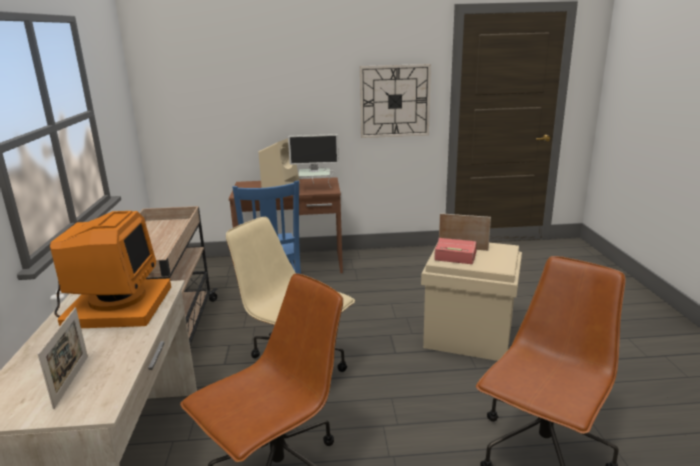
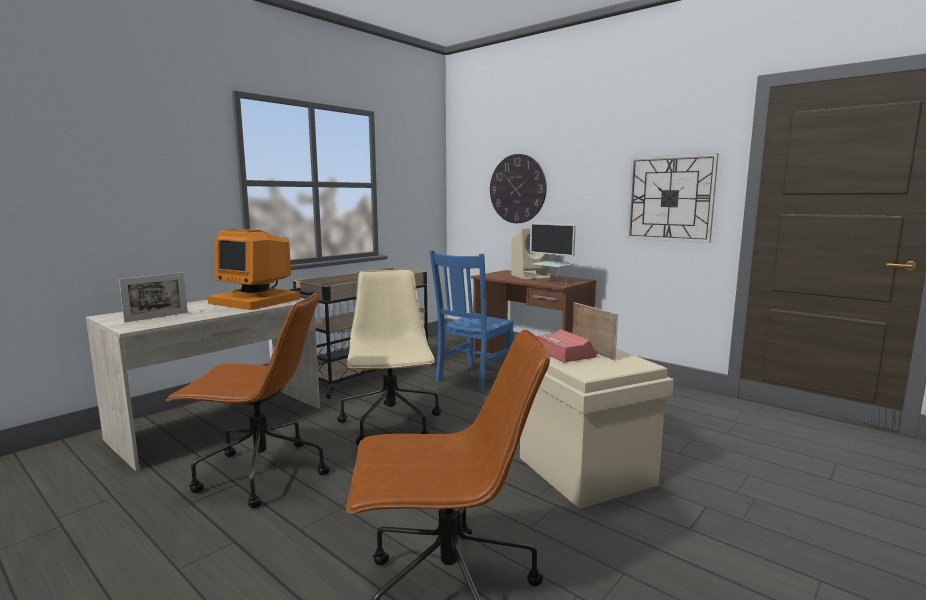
camera: 45 degrees right, 10 degrees down
monitor [50,211,171,328] -> monitor turned 75 degrees clockwise [207,229,300,310]
none -> wall clock [490,154,547,223]

